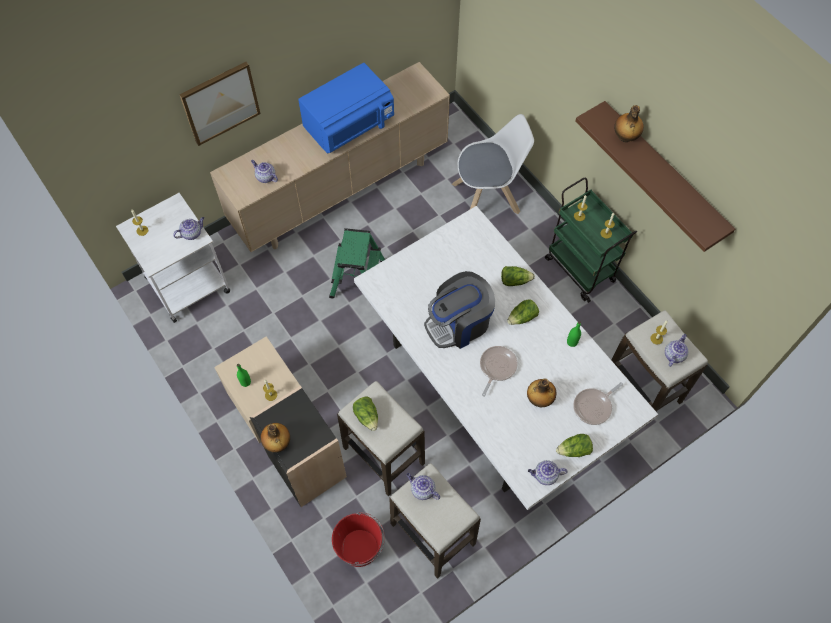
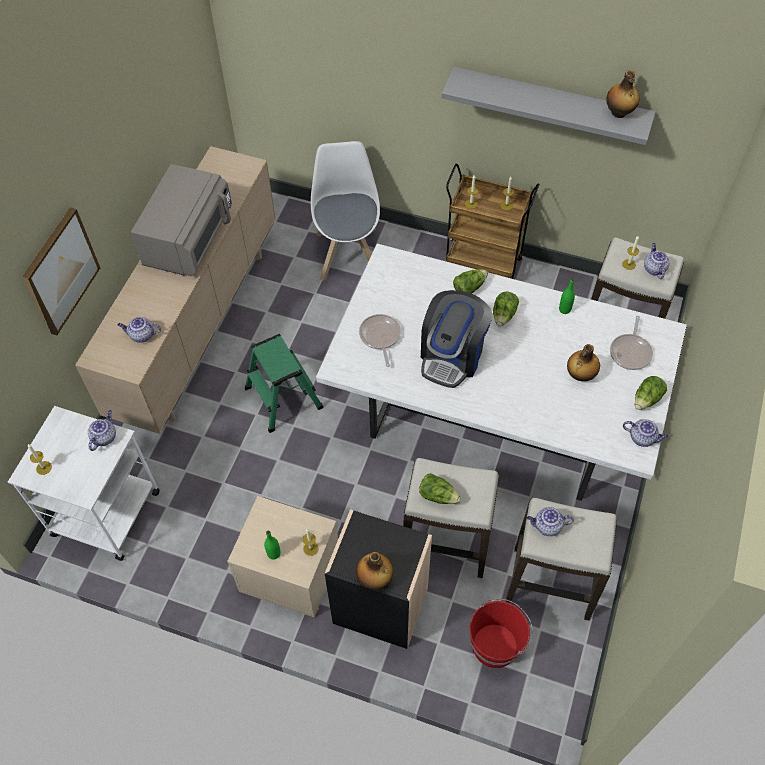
camera: 35 degrees left, 5 degrees down
blue microwave [298,63,394,154] -> grey microwave [131,164,232,276]
chair [452,114,534,214] -> chair turned 45 degrees counterclockwise [311,141,380,281]
frying pan [480,346,518,397] -> frying pan moved to [359,314,401,367]
teapot [528,460,568,485] -> teapot turned 120 degrees counterclockwise [623,419,669,447]
green cart [545,178,637,303] -> brown cart [446,164,539,279]
brown shelf [575,101,735,252] -> grey shelf [441,67,655,145]
bottle [614,105,644,143] -> bottle moved to [606,70,639,118]

